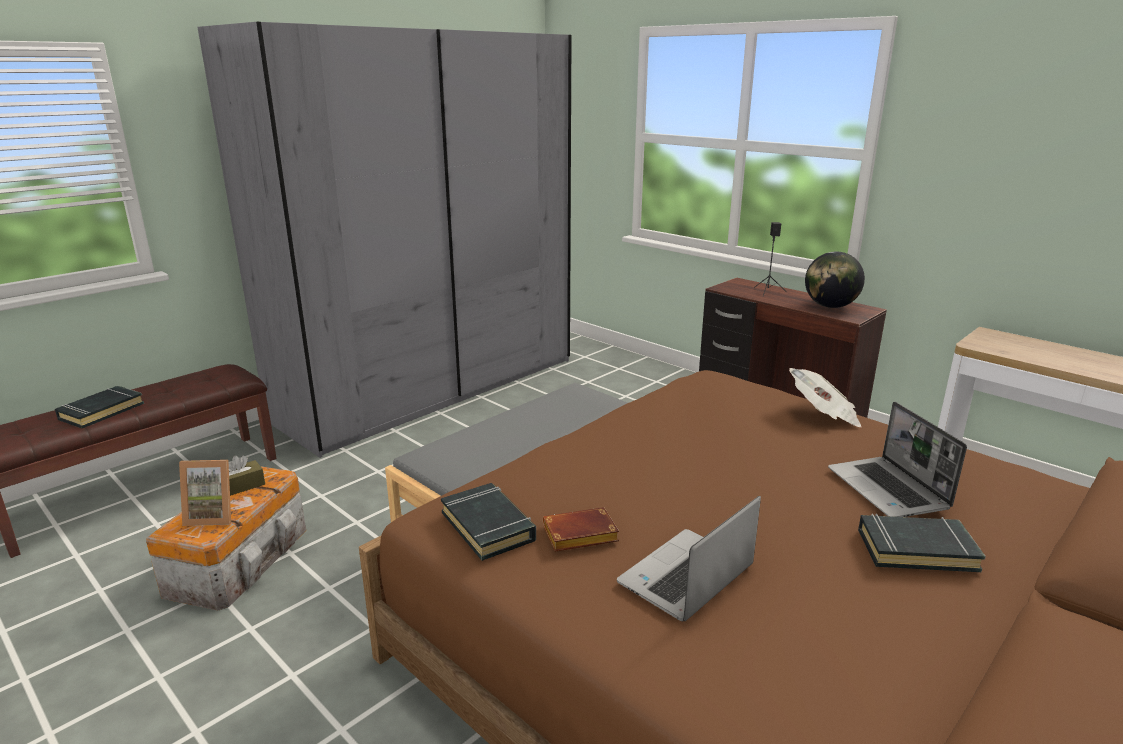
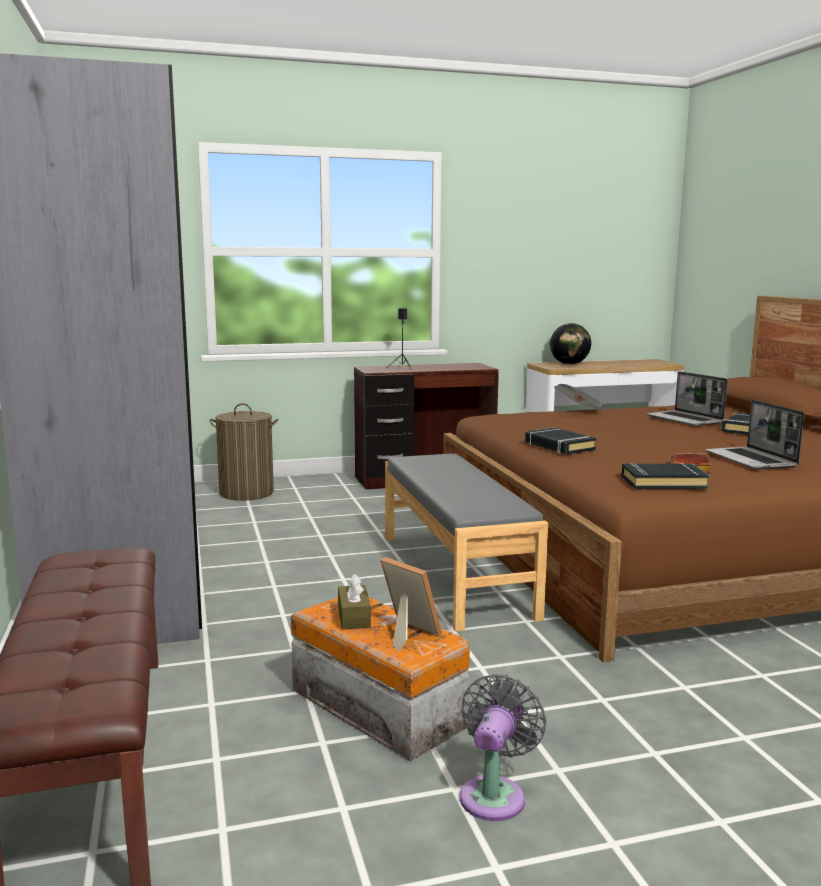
camera: 60 degrees left, 10 degrees down
black book [55,386,144,429] -> black book moved to [525,427,596,454]
picture frame [179,460,231,526] -> picture frame turned 75 degrees counterclockwise [380,557,442,652]
globe [805,252,865,308] -> globe moved to [550,323,591,364]
laptop [828,402,967,517] -> laptop turned 45 degrees clockwise [647,371,728,426]
none -> laundry basket [209,403,279,501]
none -> grey fan [460,674,547,821]

